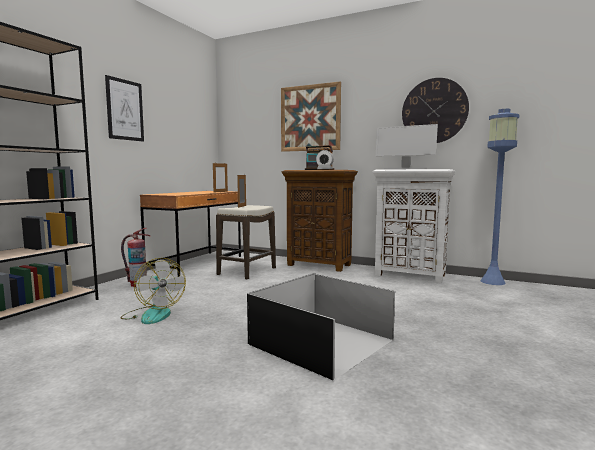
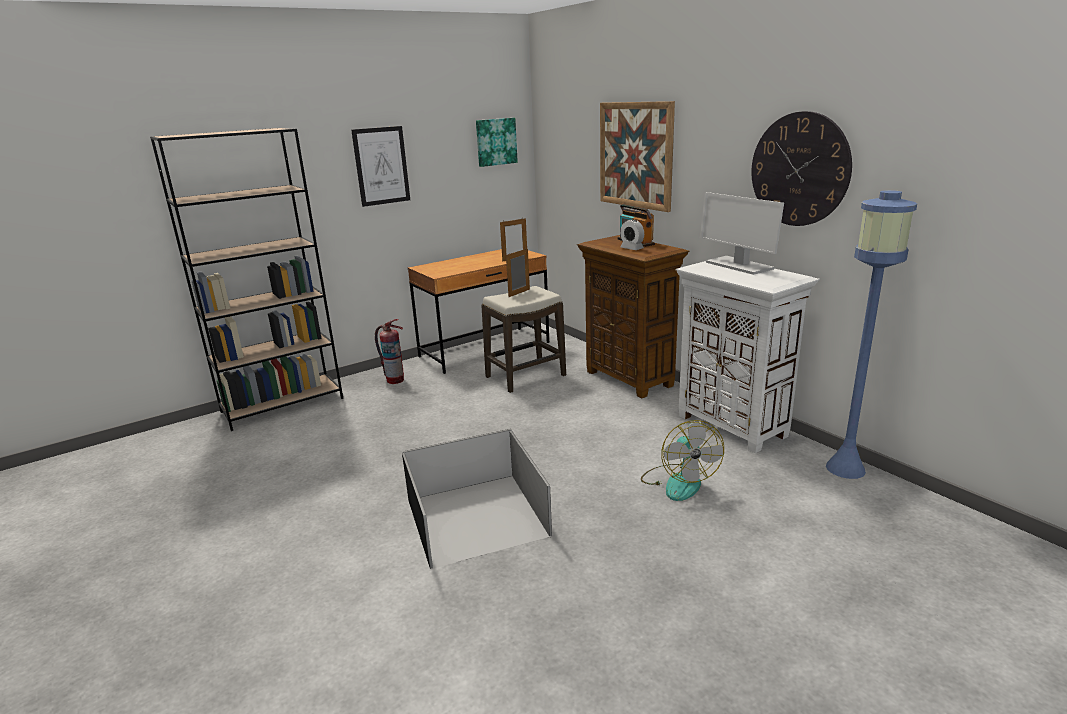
camera: 30 degrees right, 15 degrees up
fan [120,258,186,324] -> fan moved to [641,420,724,501]
none -> picture [476,118,518,167]

